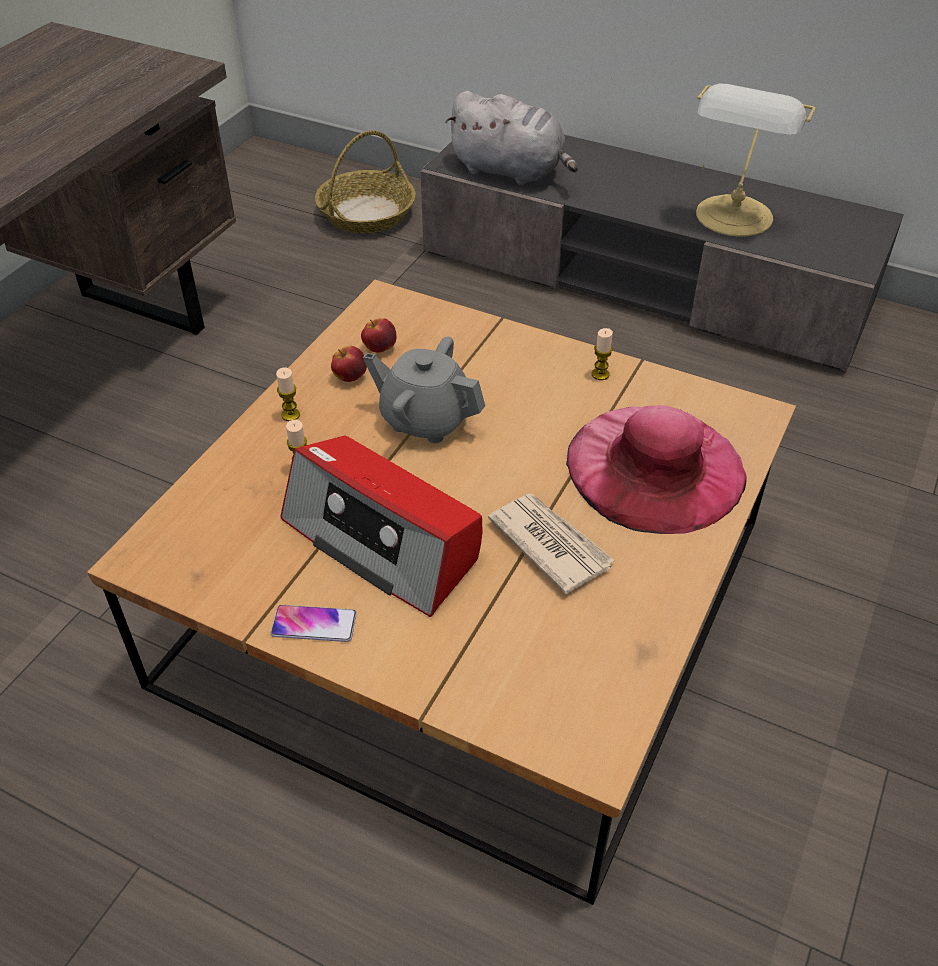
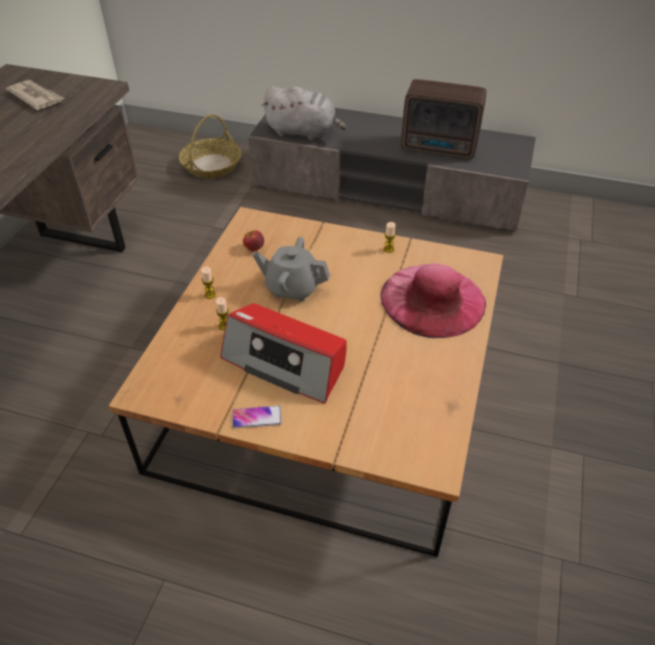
camera: 10 degrees left, 0 degrees up
apple [331,346,367,382] -> none
newspaper [488,494,615,594] -> newspaper moved to [6,80,64,110]
table lamp [696,84,816,237] -> radio [401,79,487,159]

